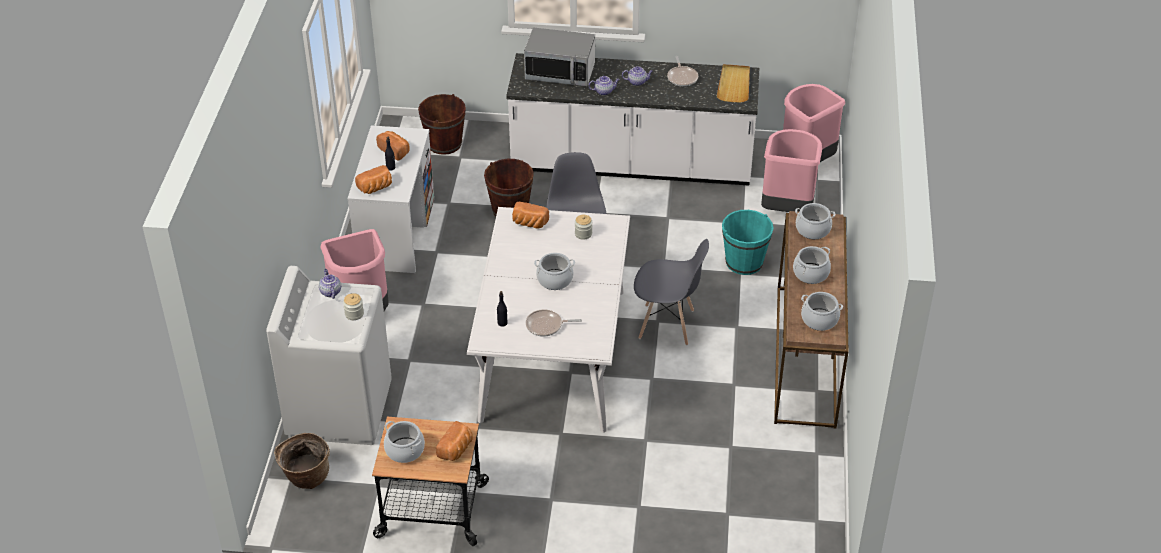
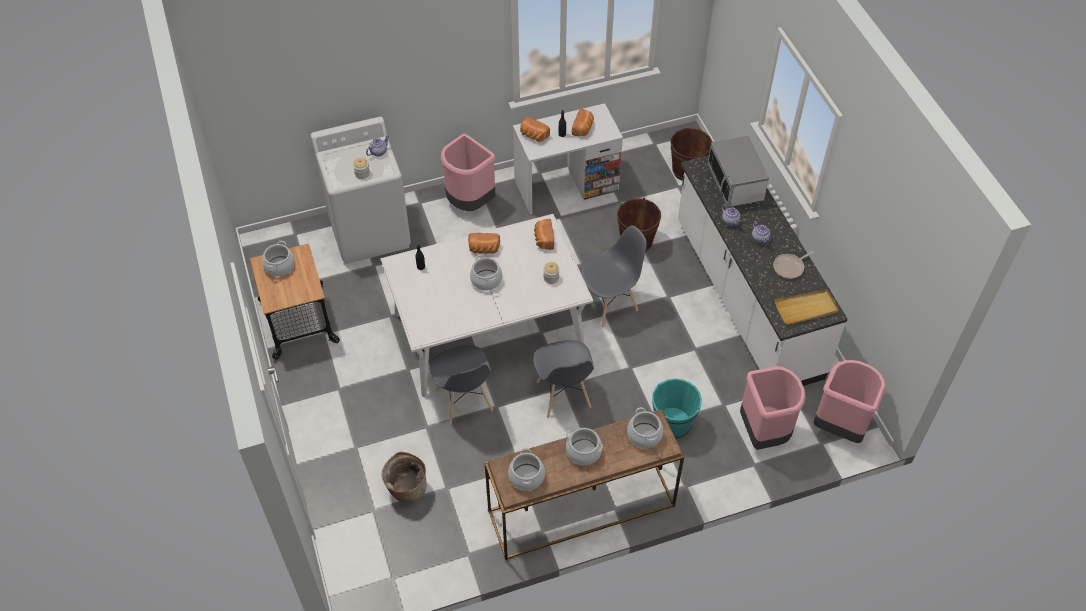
camera: 65 degrees right, 10 degrees up
basket [274,433,330,489] -> basket moved to [382,451,427,503]
bread [436,421,473,461] -> bread moved to [468,233,500,254]
frying pan [526,309,582,337] -> none
none -> grey chair [430,345,493,425]

